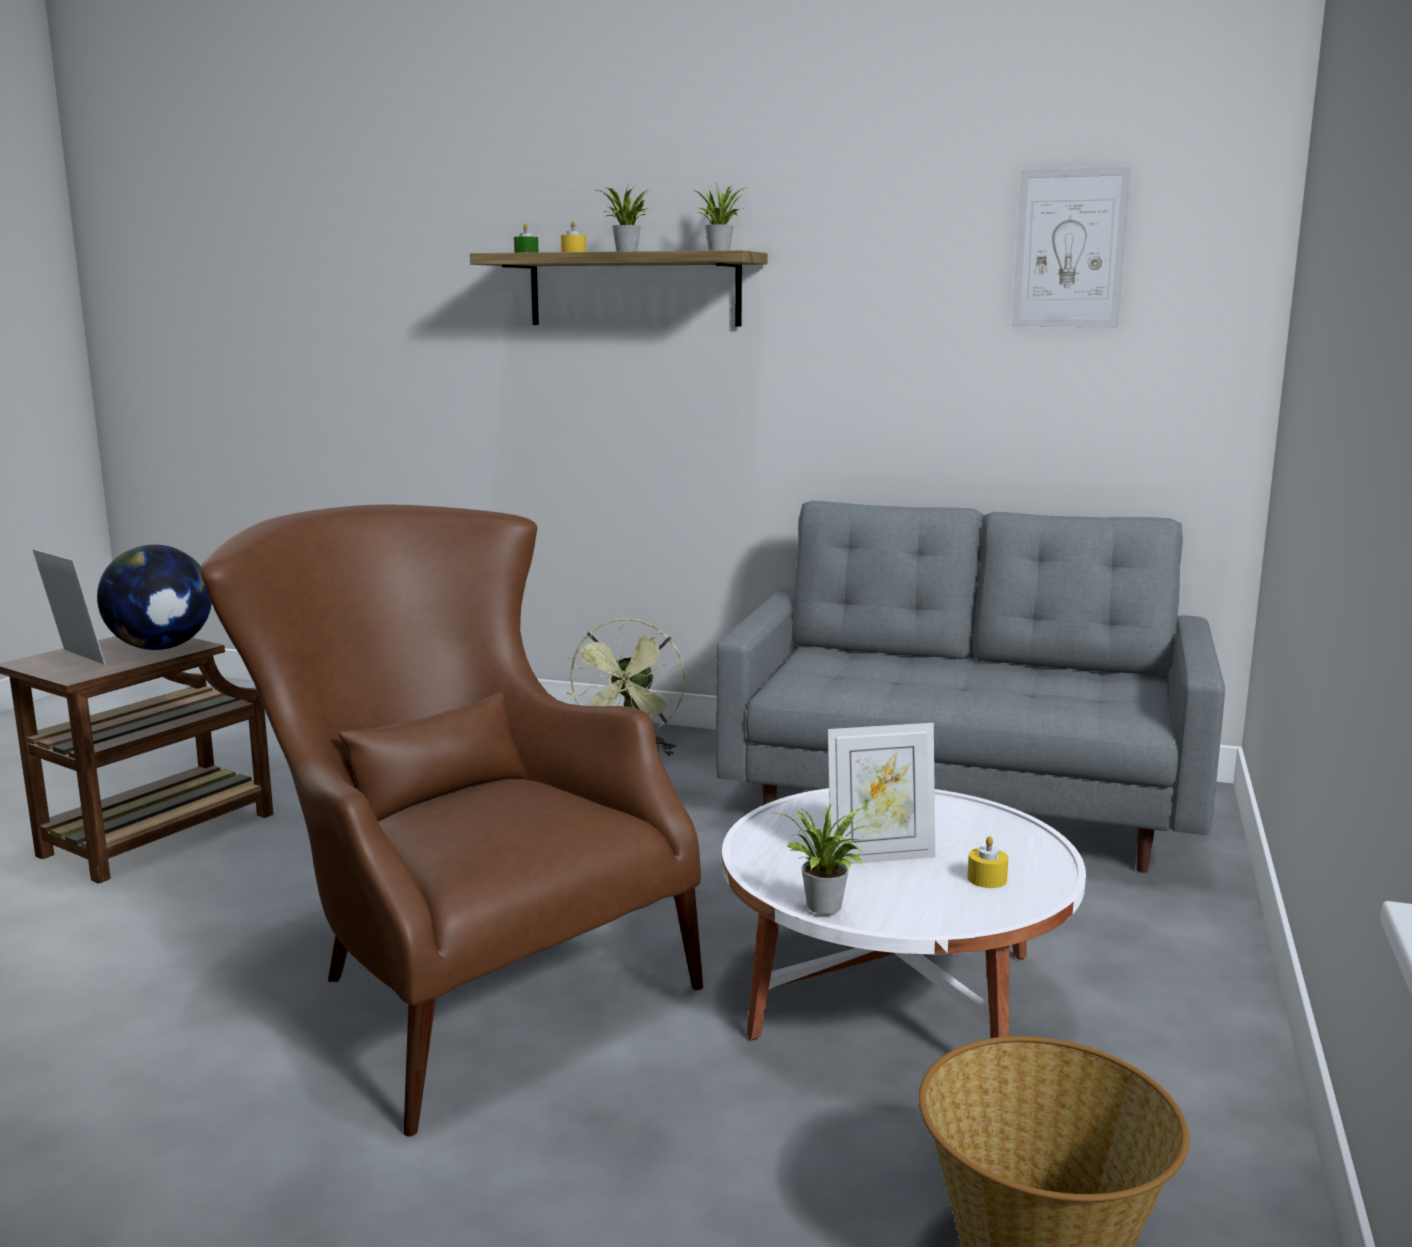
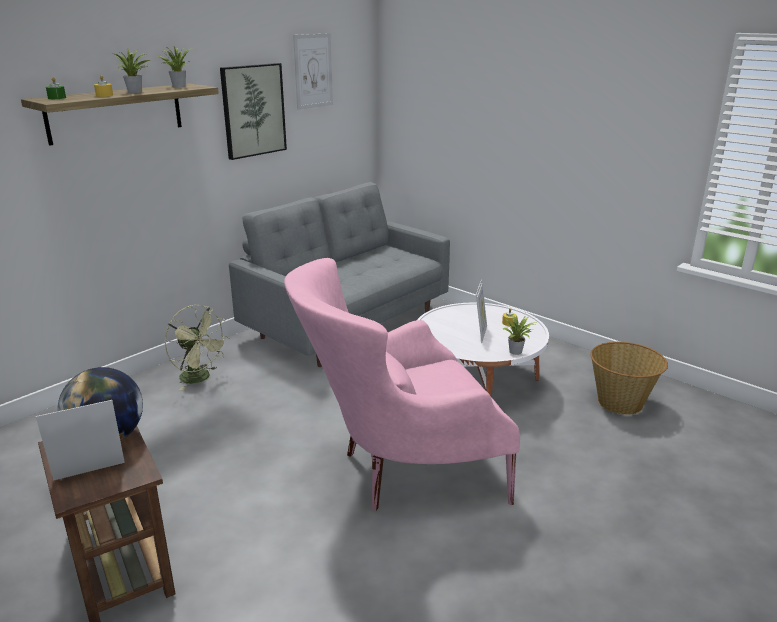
camera: 65 degrees left, 10 degrees up
brown armchair [201,504,703,1136] -> pink armchair [284,258,520,511]
none -> picture [220,63,287,160]

